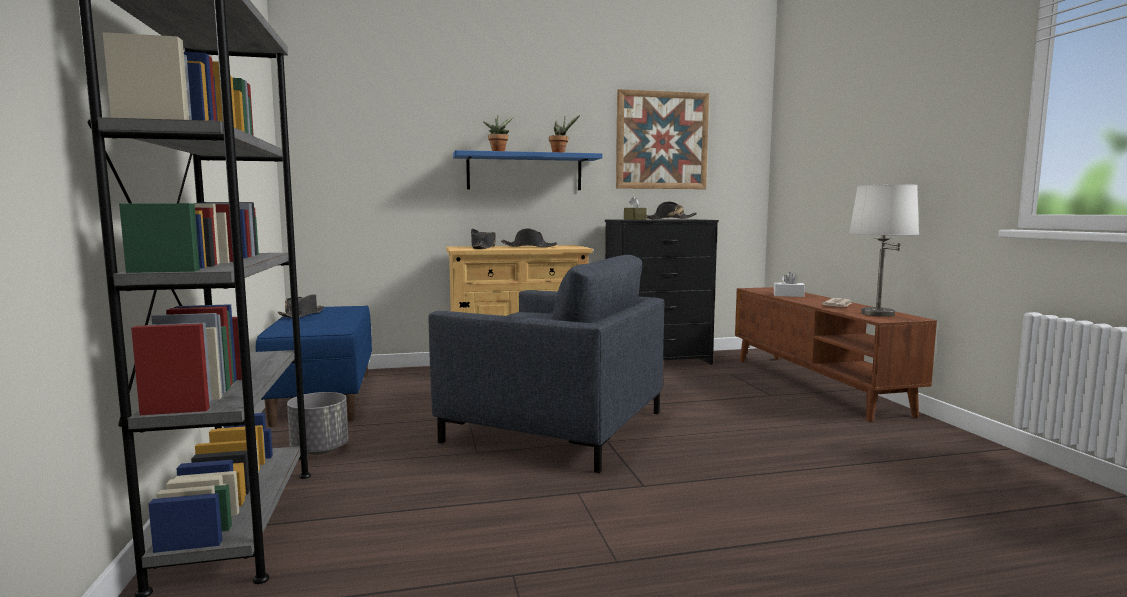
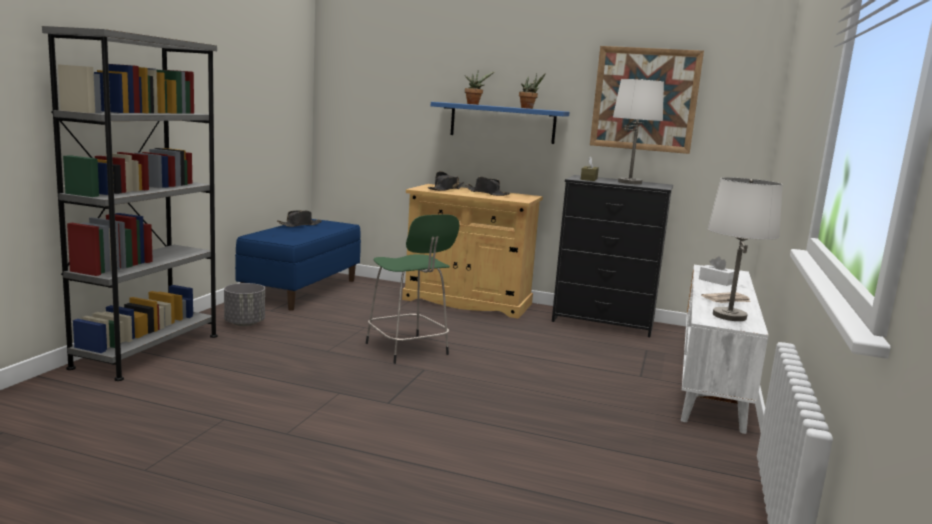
camera: 30 degrees right, 5 degrees up
grey armchair [428,255,664,473] -> green stool [366,214,460,364]
black hat [646,201,697,219] -> white table lamp [613,79,664,184]
brown tv stand [735,287,937,422] -> white tv stand [681,265,769,434]

